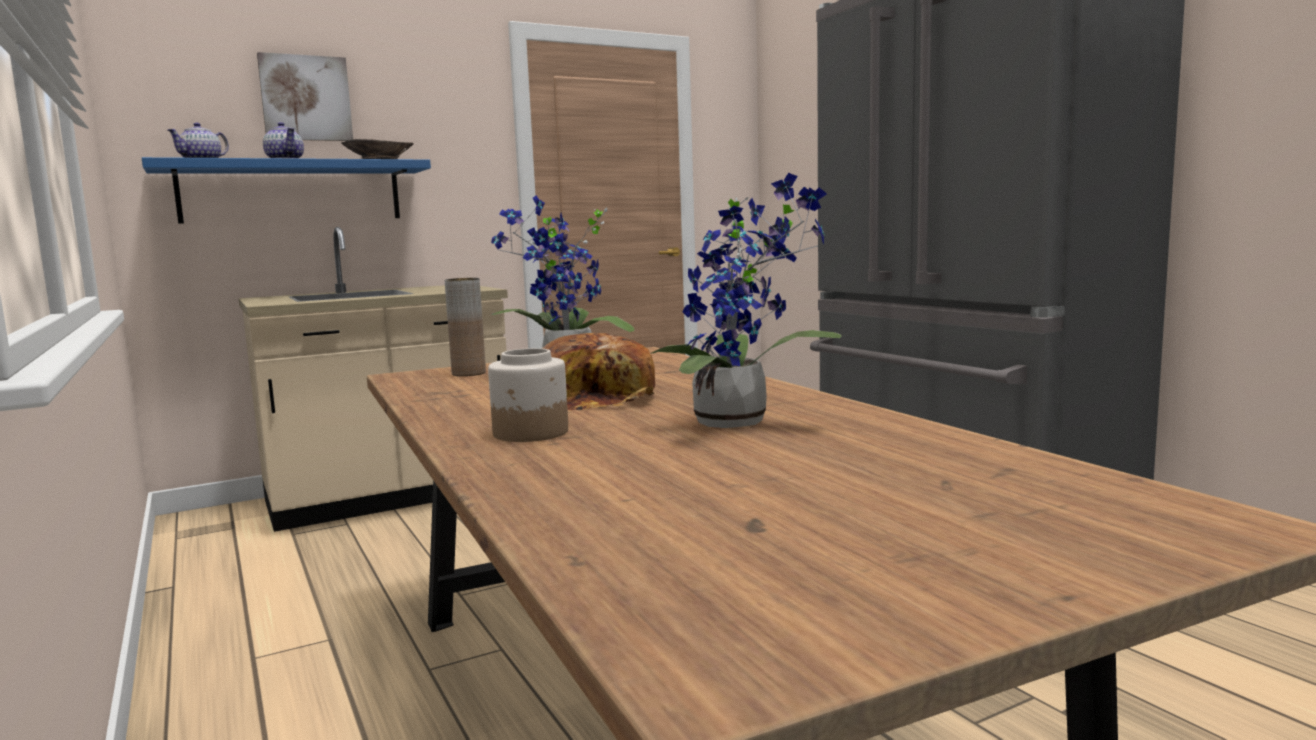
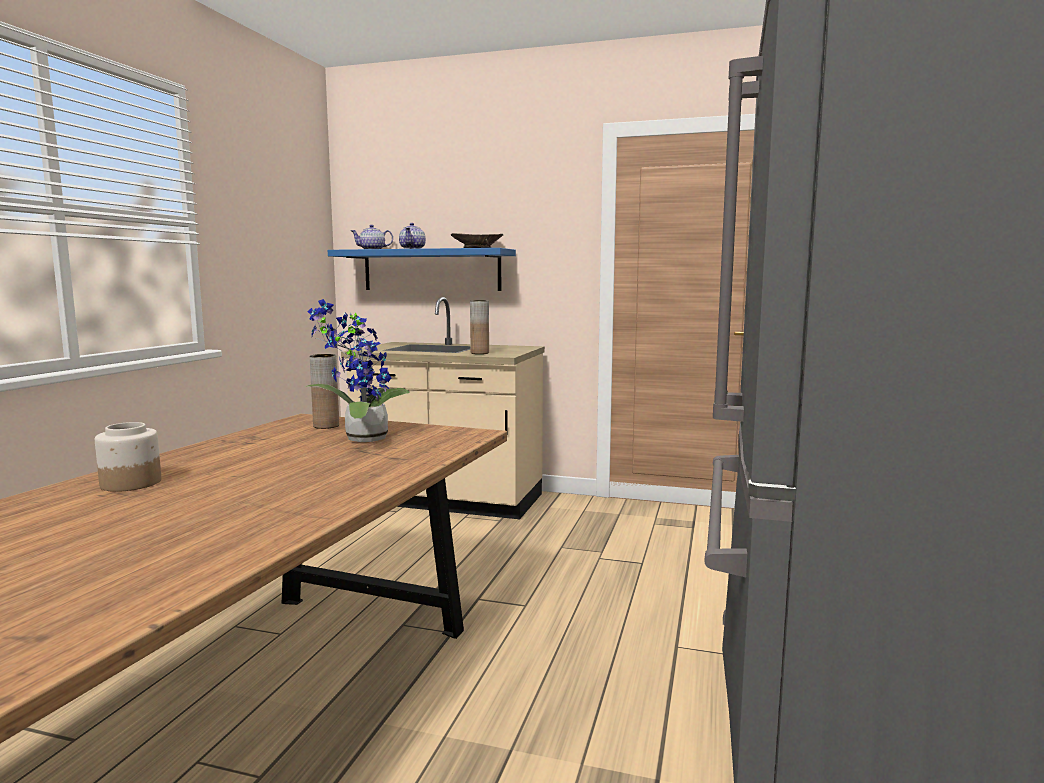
camera: 45 degrees right, 0 degrees up
picture [257,52,353,141] -> none
bread [541,333,655,411] -> none
potted plant [652,173,842,428] -> none
none -> brown vase [470,300,489,354]

